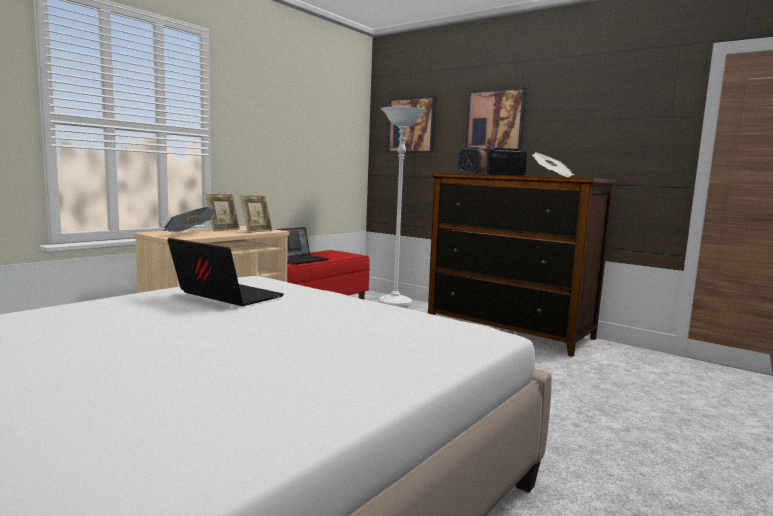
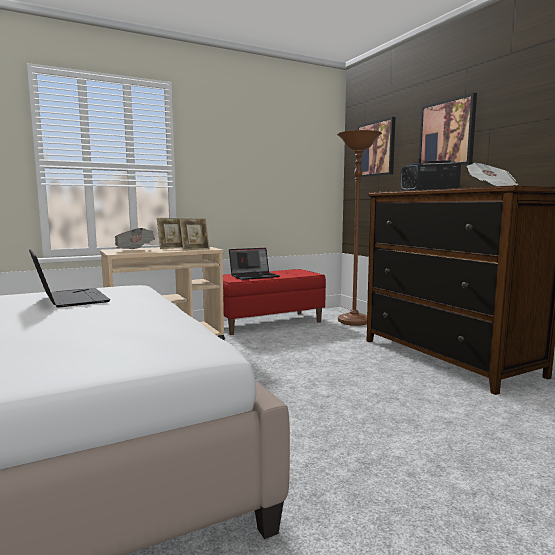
camera: 25 degrees right, 0 degrees up
white floor lamp [379,107,426,307] -> brown floor lamp [337,130,382,326]

